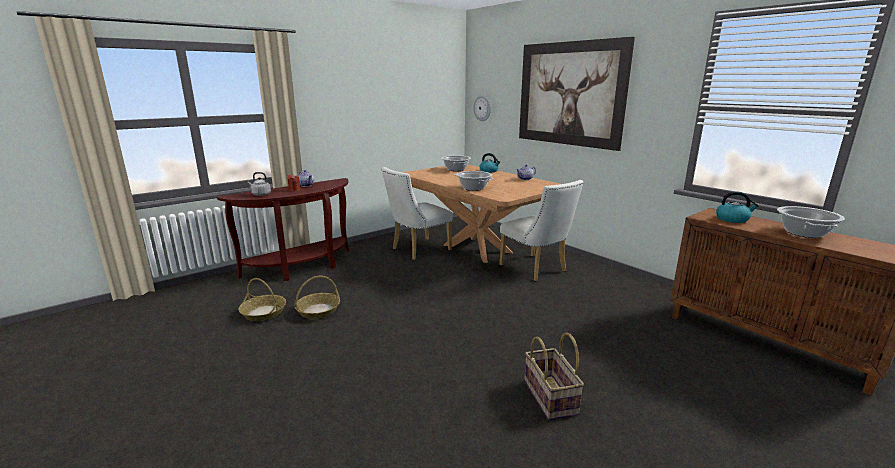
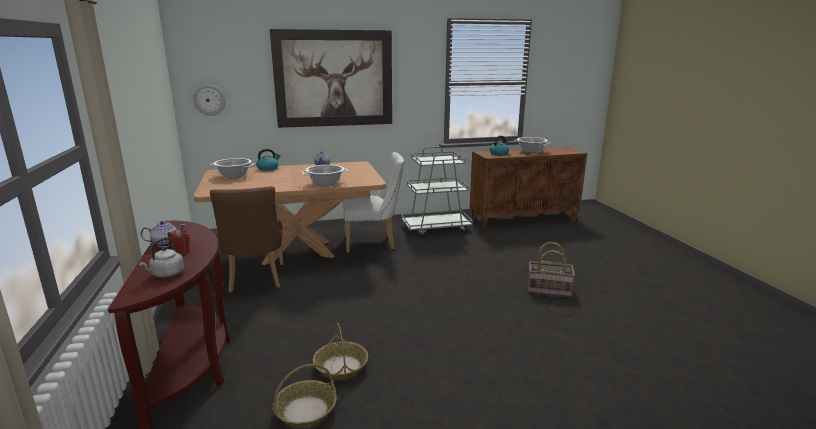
camera: 65 degrees left, 0 degrees up
white chair [382,167,453,260] -> brown chair [210,186,283,293]
none -> grey cart [401,147,473,237]

